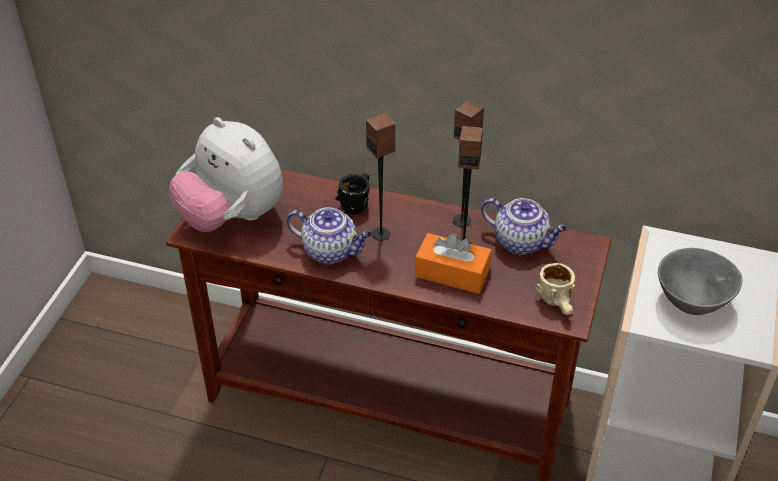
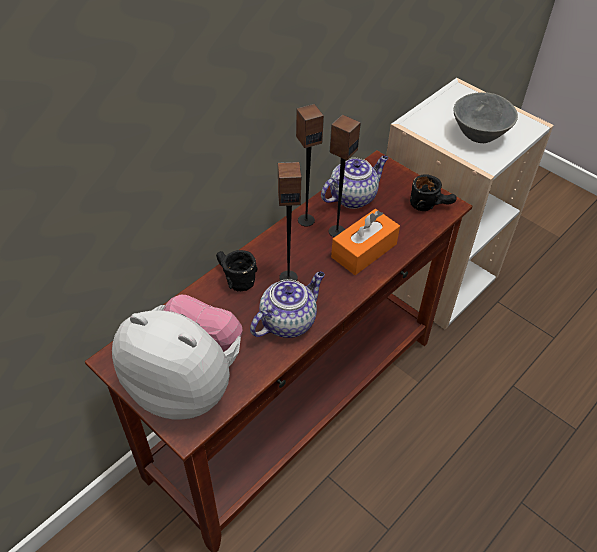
camera: 65 degrees left, 5 degrees up
plush toy [169,117,283,232] -> plush toy turned 135 degrees counterclockwise [112,295,243,420]
beige mug [536,263,575,315] -> black mug [410,174,456,211]

